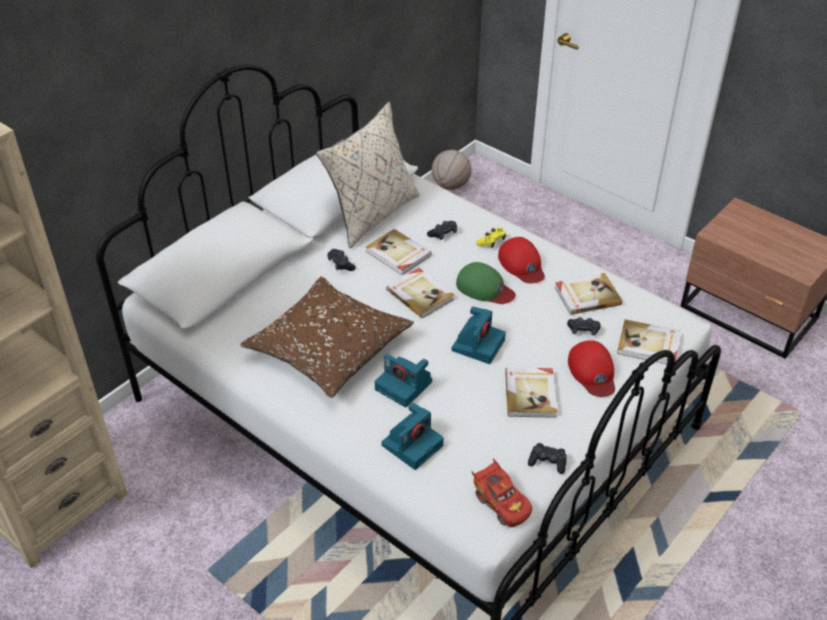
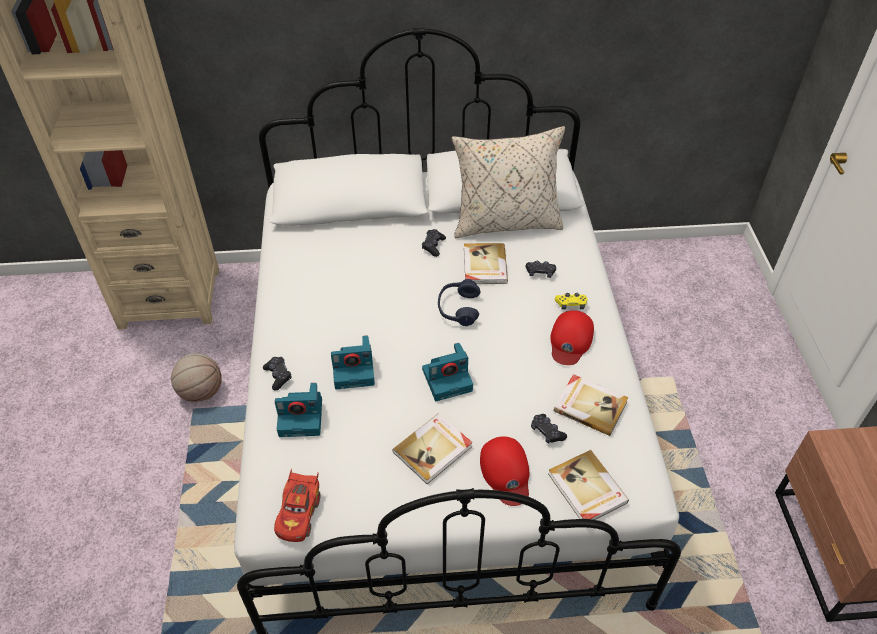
camera: 45 degrees right, 5 degrees up
brown pillow [240,277,414,398] -> none
camera [375,354,432,408] -> camera turned 90 degrees counterclockwise [331,335,375,389]
book [386,268,454,318] -> blue headphones [438,279,481,326]
basketball [432,150,472,190] -> basketball moved to [171,353,222,402]
green cap [456,262,516,304] -> none
black game controller [528,443,567,474] -> black game controller moved to [263,357,291,390]
red cap [568,340,615,397] -> red cap turned 45 degrees counterclockwise [480,437,529,506]

